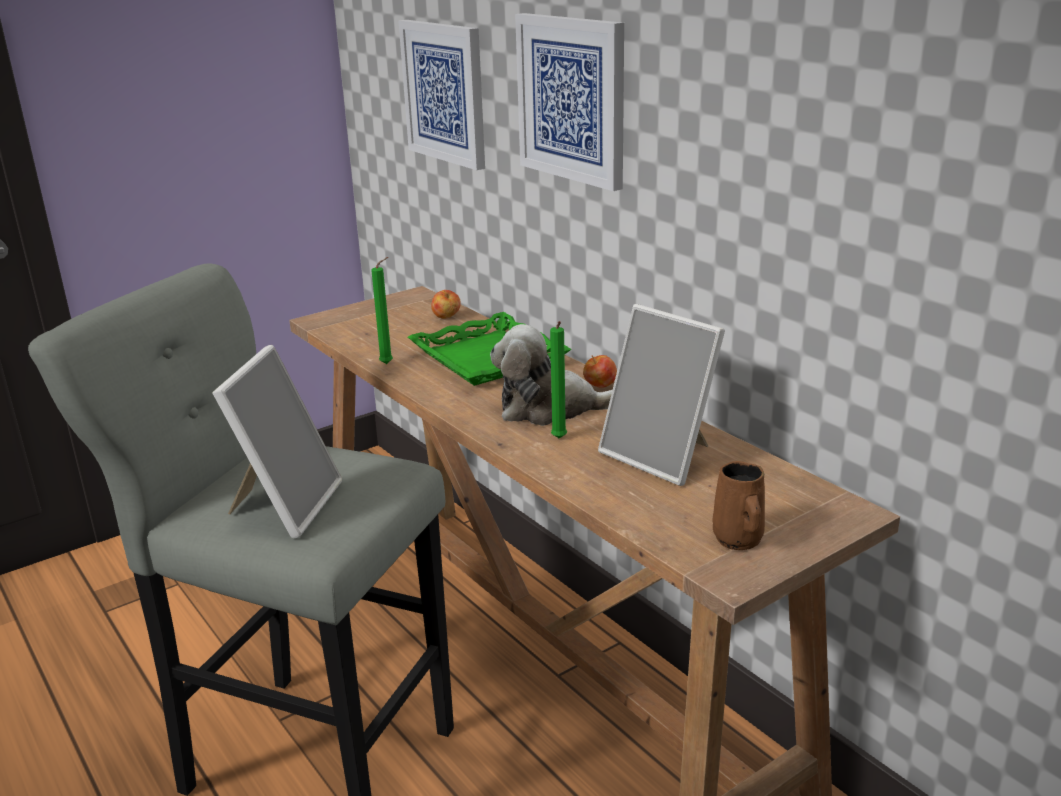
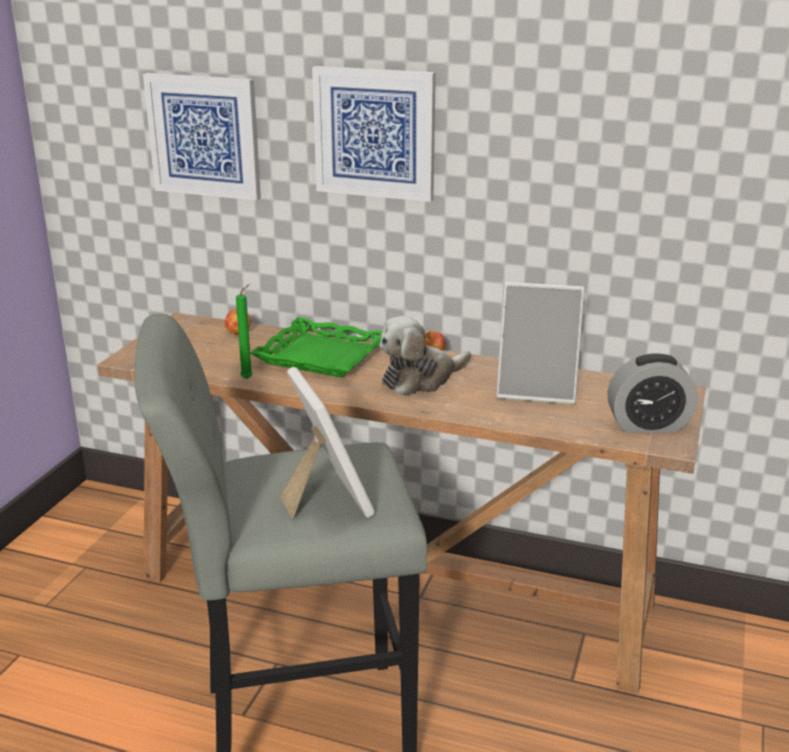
camera: 35 degrees left, 0 degrees up
green candle [550,321,567,438] -> none
brown mug [712,461,765,550] -> alarm clock [607,353,698,433]

